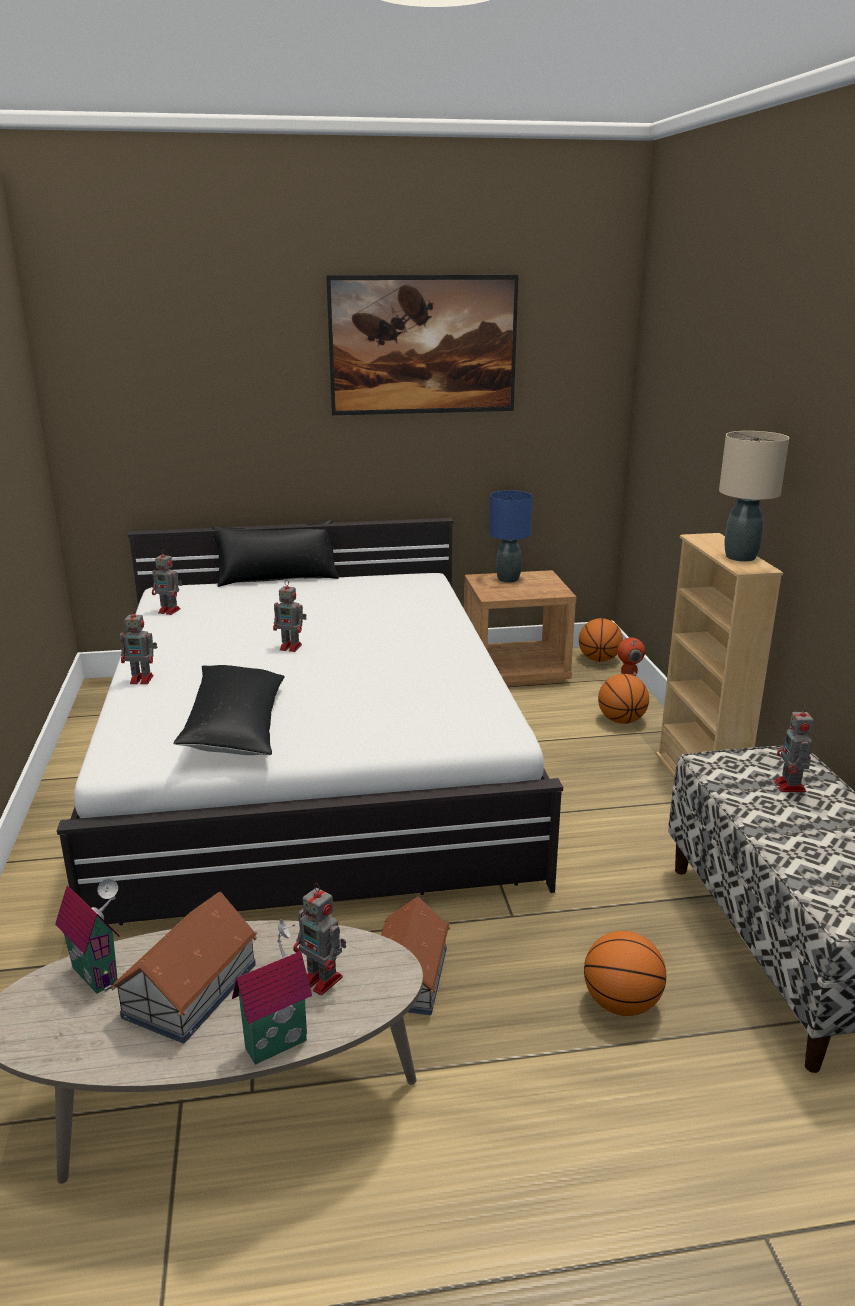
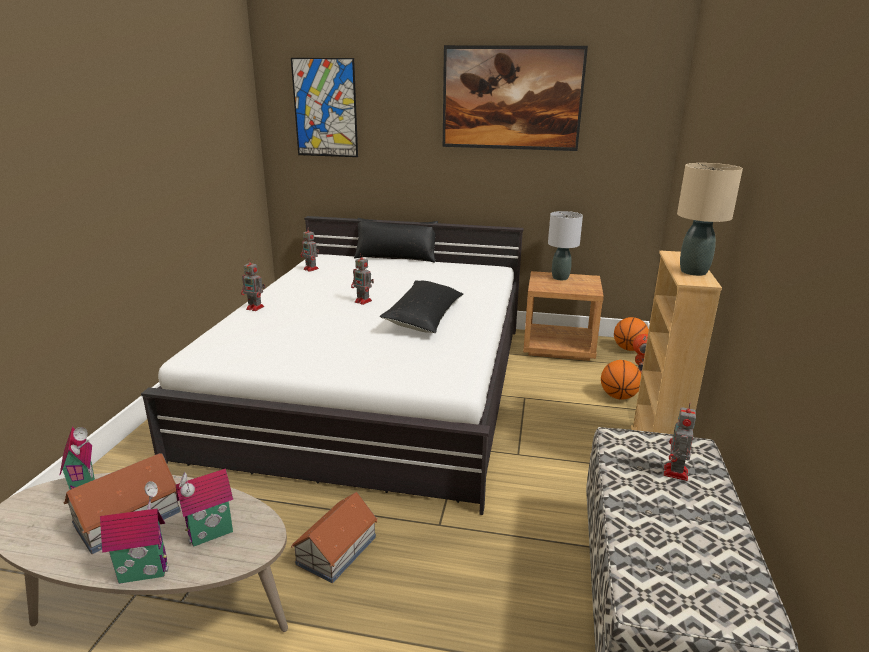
camera: 20 degrees right, 0 degrees up
black pillow [174,665,285,755] -> black pillow moved to [379,280,463,333]
toy robot [293,883,346,995] -> toy house [174,468,233,547]
blue table lamp [489,490,533,583] -> grey table lamp [548,211,583,280]
basketball [584,931,666,1016] -> none
none -> picture [291,58,358,157]

